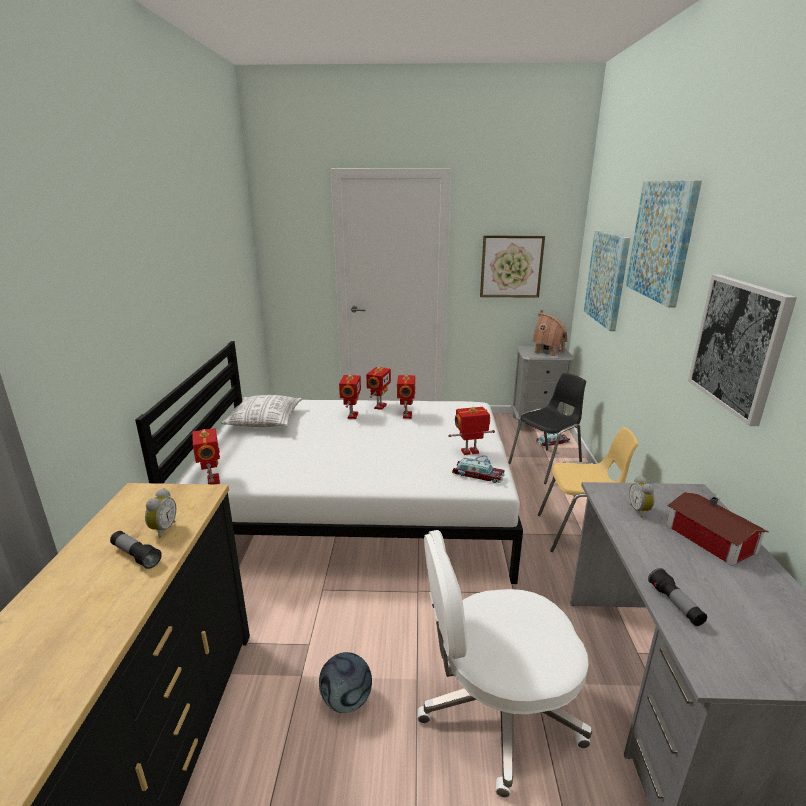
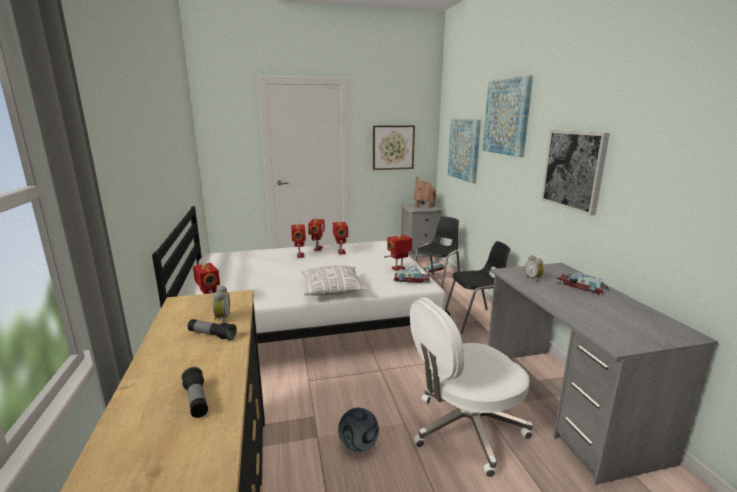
camera: 15 degrees left, 5 degrees down
pillow [221,395,302,427] -> pillow moved to [301,265,368,296]
yellow chair [538,427,639,552] -> black chair [445,241,510,333]
flashlight [648,568,707,626] -> flashlight moved to [182,367,208,418]
toy house [666,492,769,566] -> toy car [556,272,609,295]

